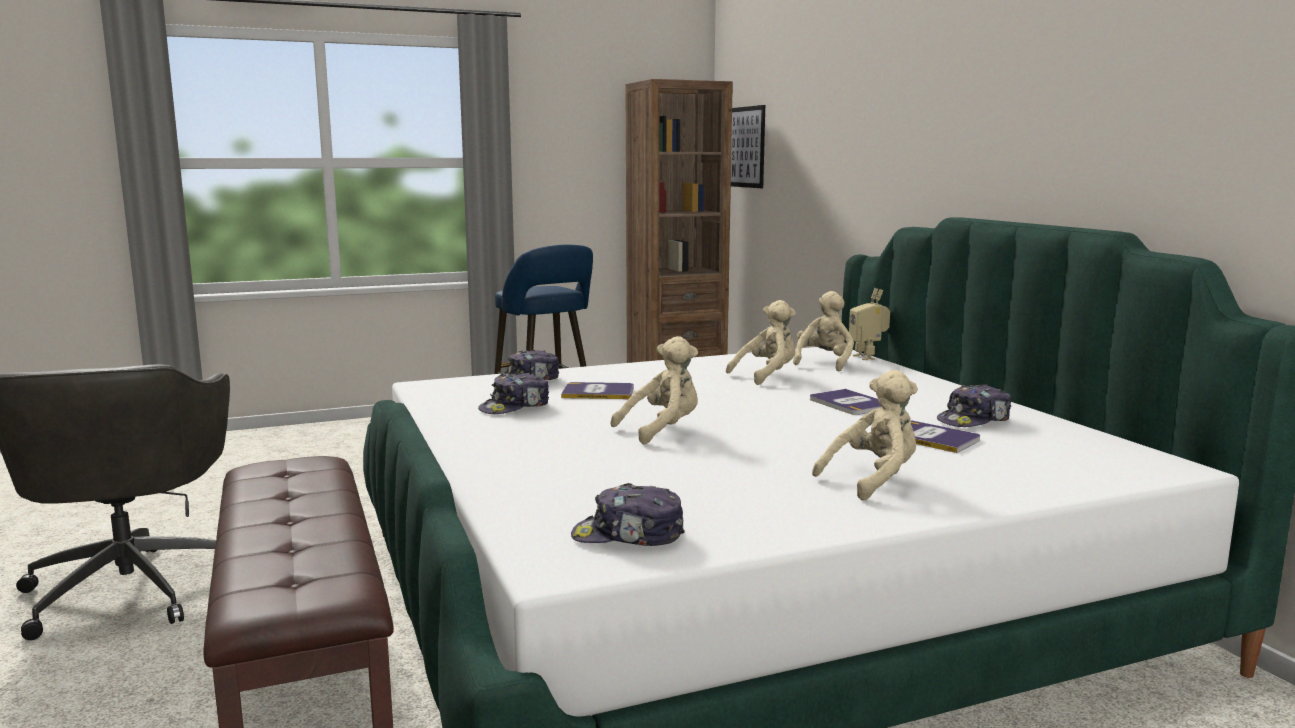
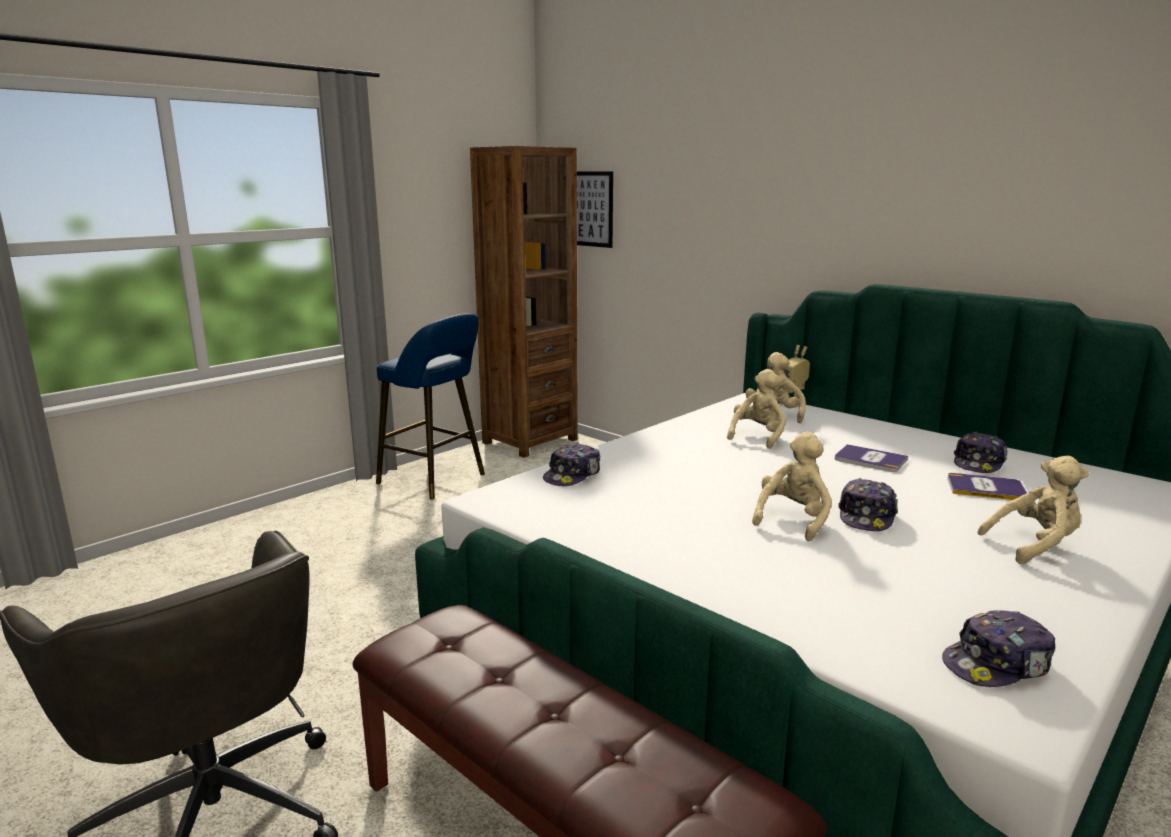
camera: 25 degrees left, 5 degrees up
cap [478,373,549,414] -> cap moved to [838,478,898,531]
book [561,382,634,399] -> none
beige plush toy [812,370,918,500] -> beige plush toy turned 45 degrees clockwise [978,456,1089,564]

